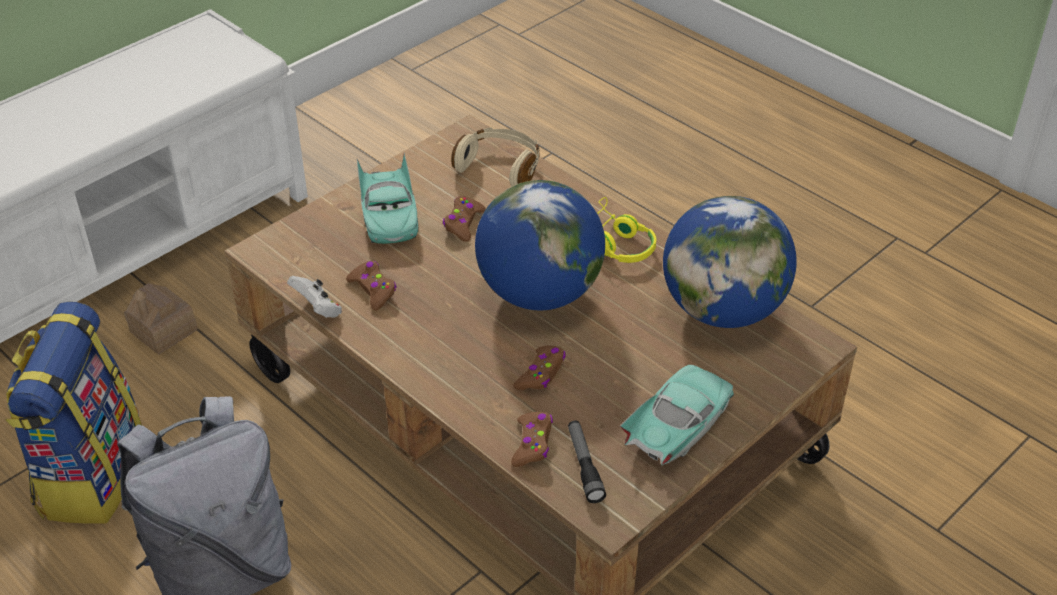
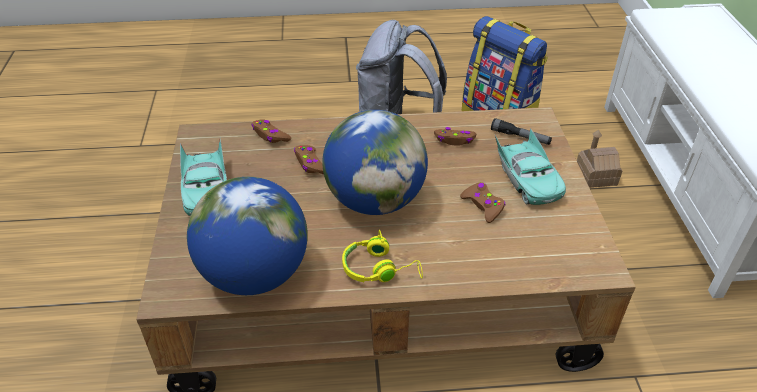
camera: 130 degrees right, 0 degrees up
white game controller [287,276,342,318] -> none
turquoise toy car [357,153,418,244] -> turquoise toy car turned 135 degrees counterclockwise [495,128,566,205]
beige headphones [451,127,539,187] -> none
flashlight [568,421,606,503] -> flashlight moved to [491,118,552,145]

